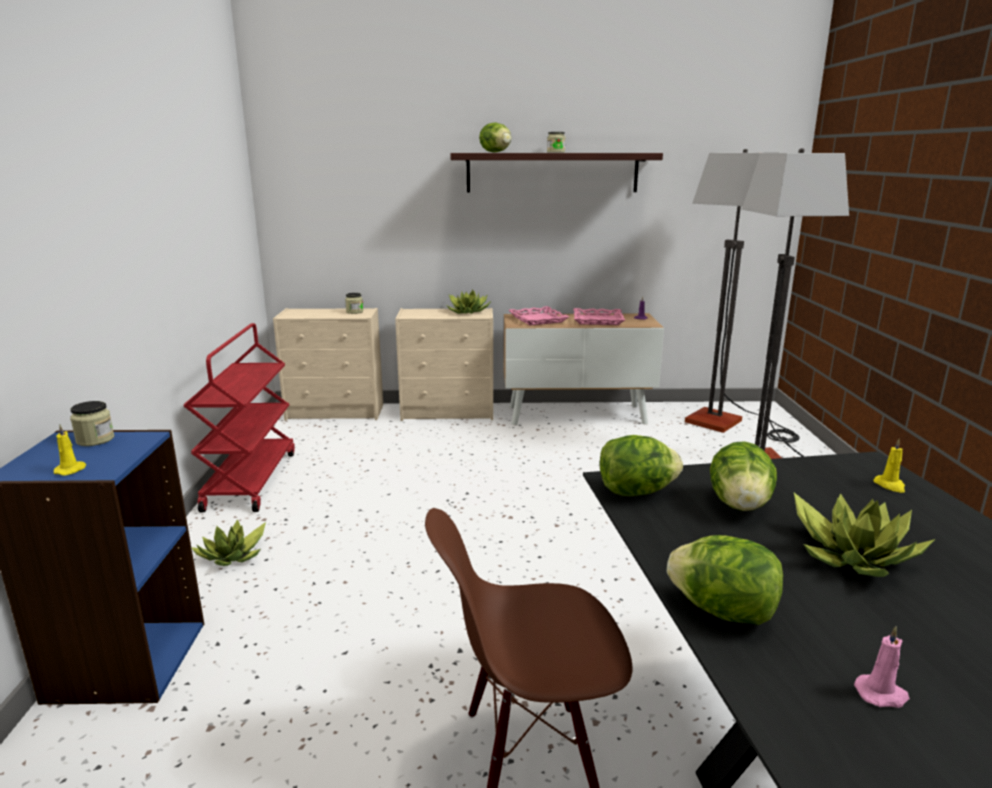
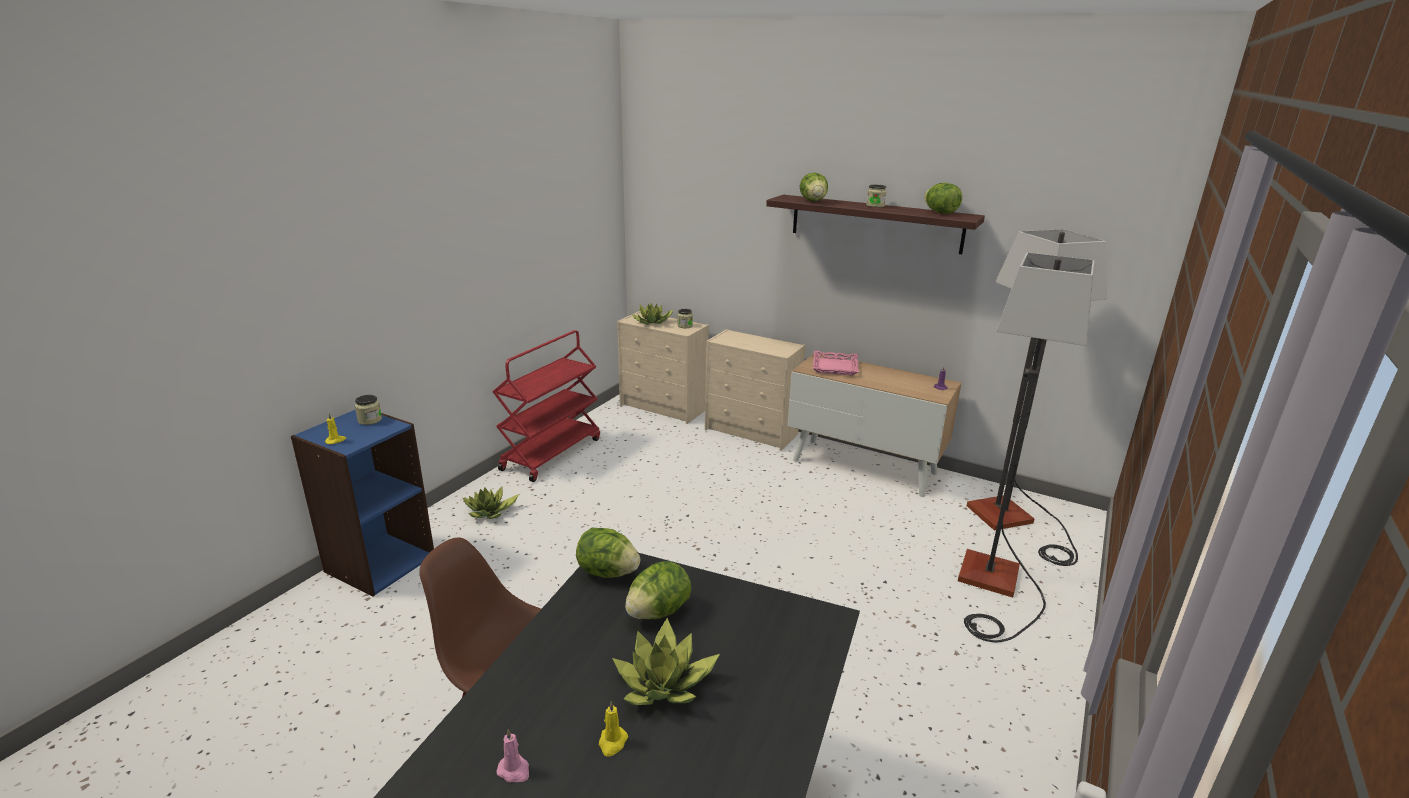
camera: 30 degrees right, 5 degrees up
potted plant [446,290,491,314] -> potted plant moved to [631,303,674,325]
pink tray [573,308,625,325] -> none
lettuce [667,535,783,625] -> lettuce moved to [924,183,962,214]
yellow candle [873,439,905,493] -> yellow candle moved to [599,701,628,757]

